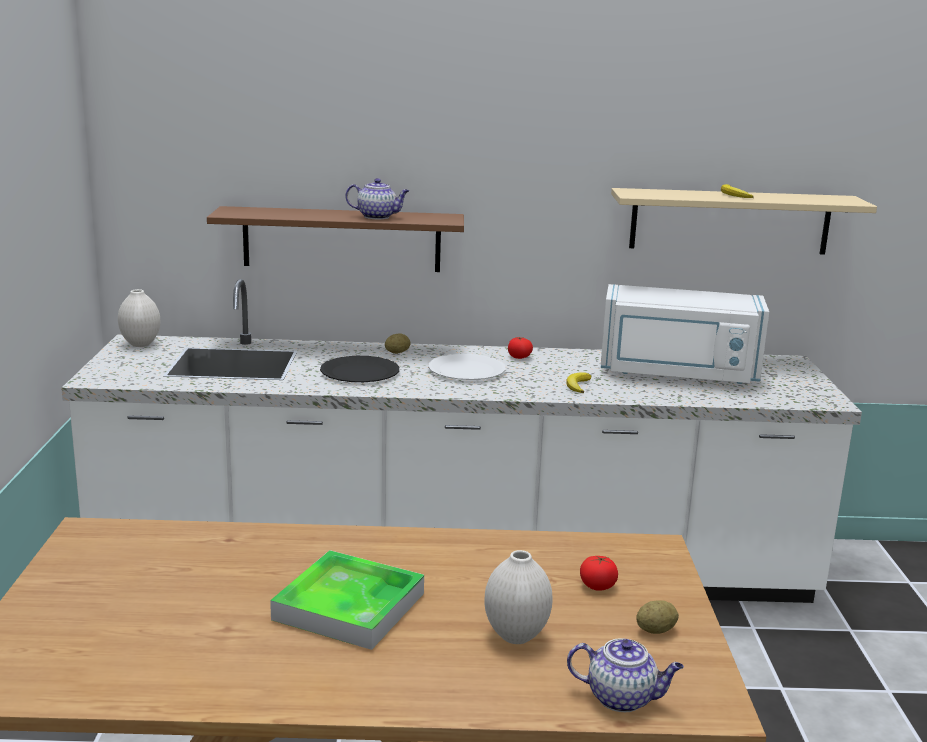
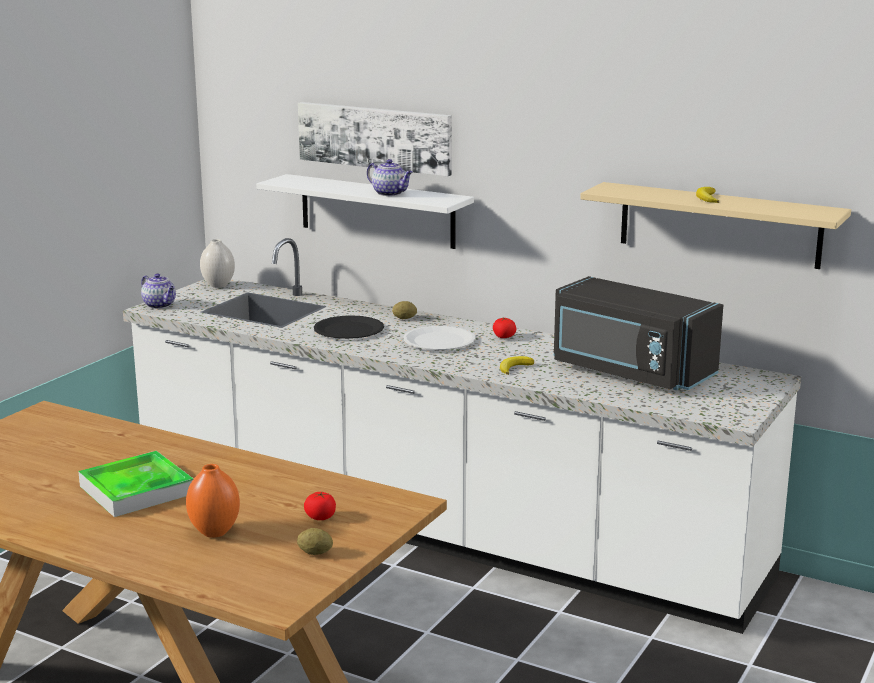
camera: 30 degrees right, 0 degrees up
brown shelf [207,206,464,272] -> white shelf [256,174,474,249]
white vase [484,550,553,644] -> orange vase [186,464,240,538]
teapot [567,638,684,712] -> teapot moved to [141,273,176,309]
white microwave [601,284,769,384] -> black microwave [554,276,723,390]
none -> picture [298,102,452,176]

